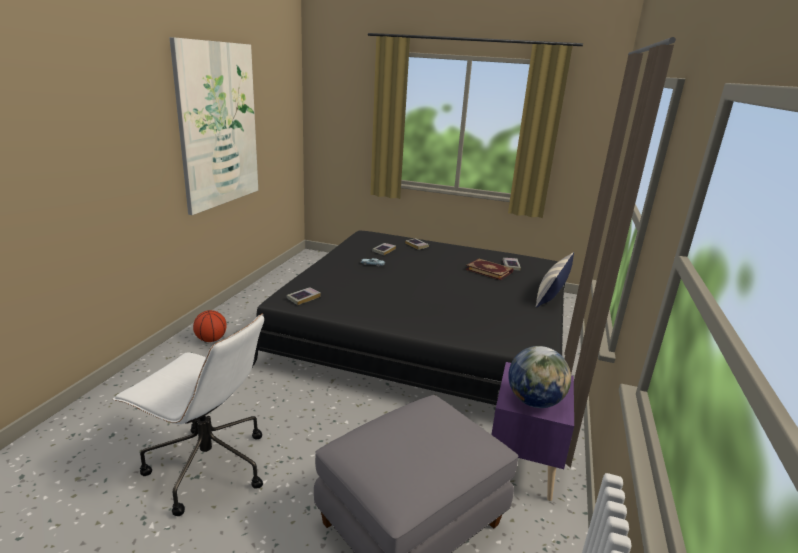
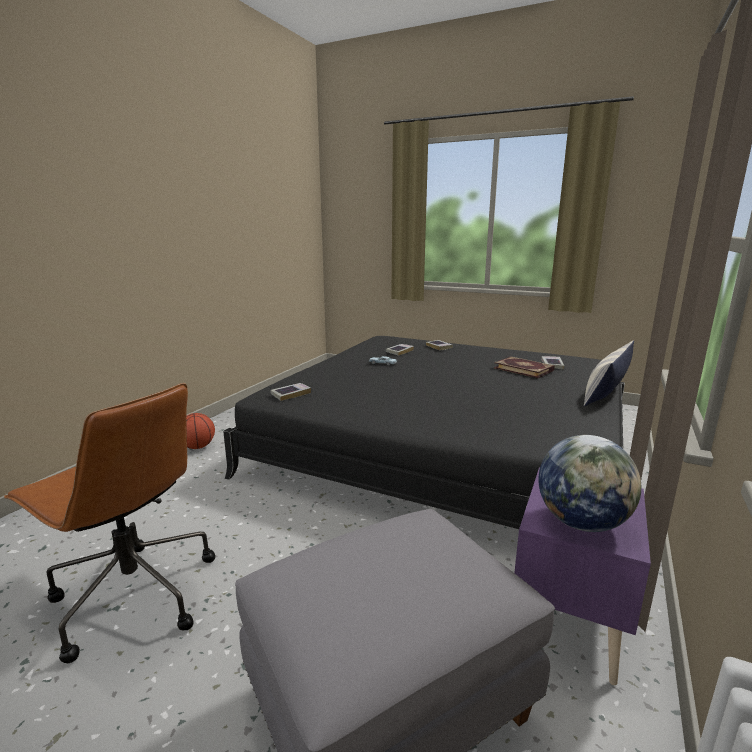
camera: 10 degrees right, 5 degrees down
white office chair [113,314,264,516] -> brown office chair [4,383,215,663]
picture [169,37,258,215] -> none

